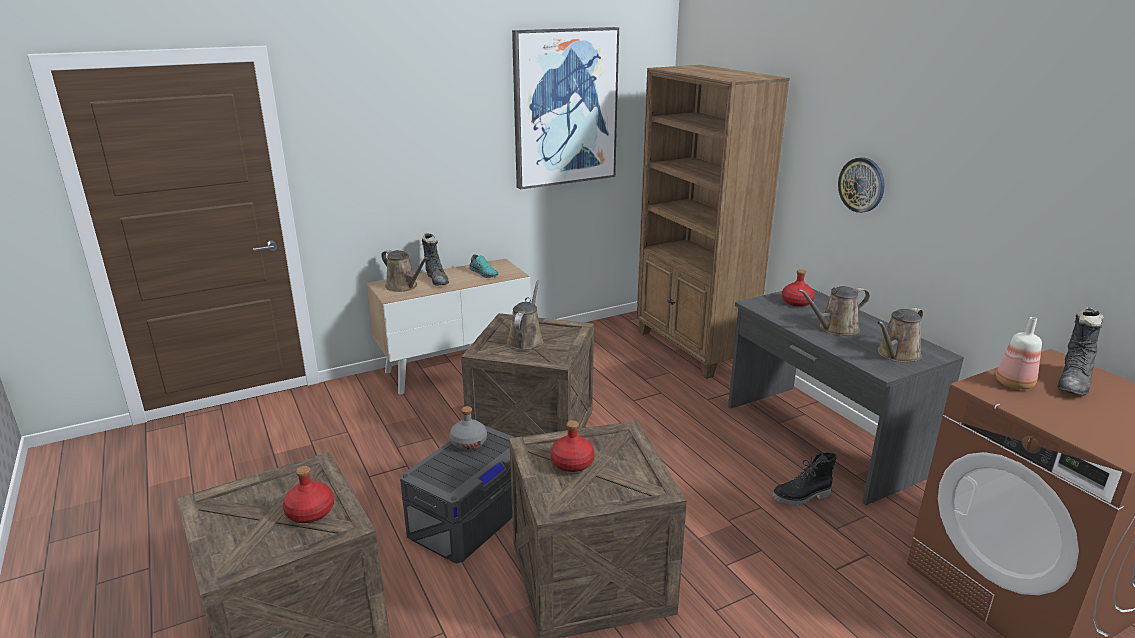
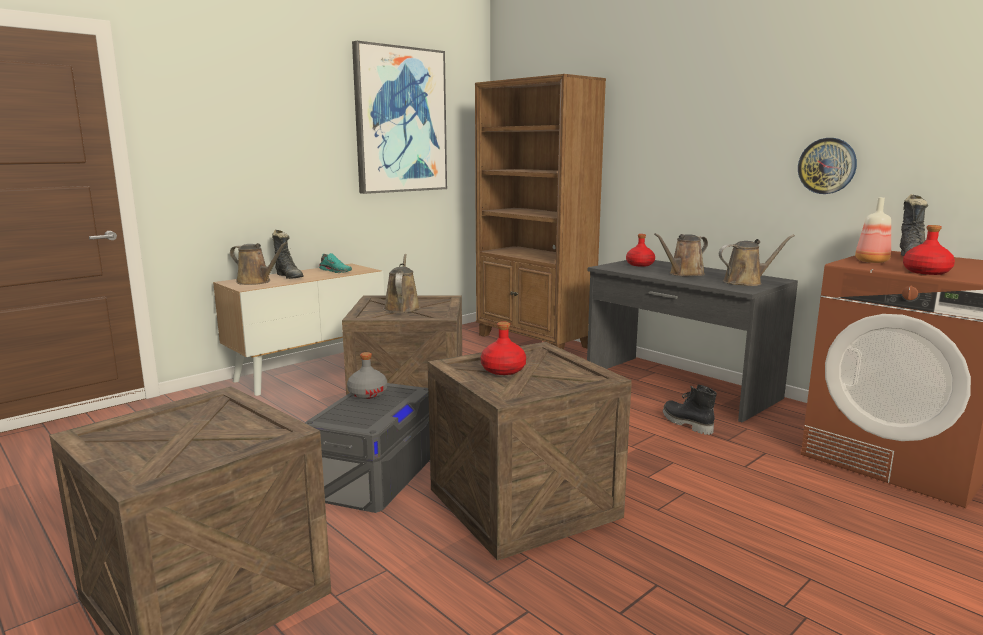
camera: 15 degrees left, 10 degrees down
red bottle [283,466,334,523] -> red bottle moved to [903,225,955,275]
black boot [772,452,837,506] -> black boot turned 90 degrees clockwise [663,384,717,435]
wall clock [838,157,885,213] -> wall clock moved to [798,138,857,194]
brown watering can [877,308,923,362] -> brown watering can turned 135 degrees counterclockwise [719,235,795,286]

